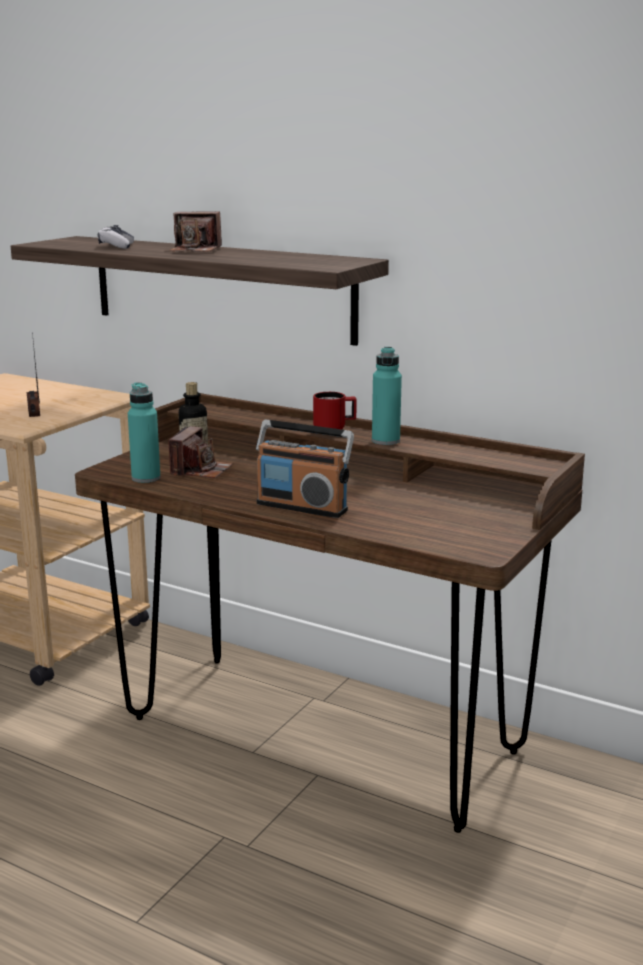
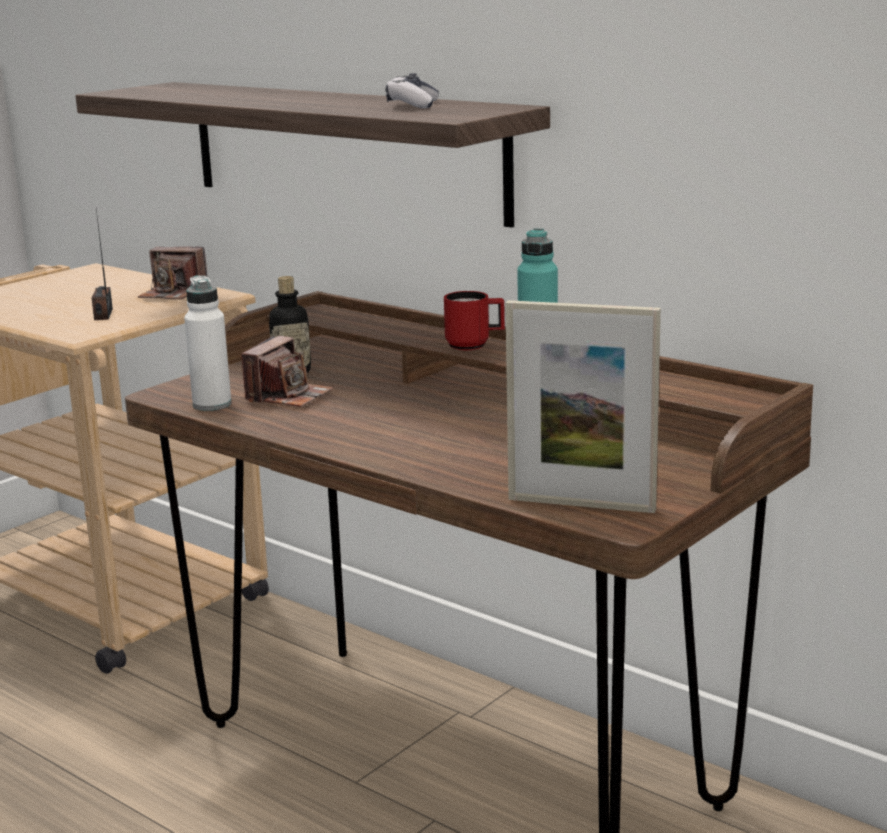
camera: 10 degrees right, 0 degrees up
game controller [98,225,134,249] -> game controller moved to [386,73,439,109]
turquoise bottle [128,382,160,483] -> white bottle [184,275,232,411]
camera [169,211,222,252] -> camera moved to [138,247,208,299]
radio [256,419,354,518] -> none
none -> picture frame [505,300,661,513]

